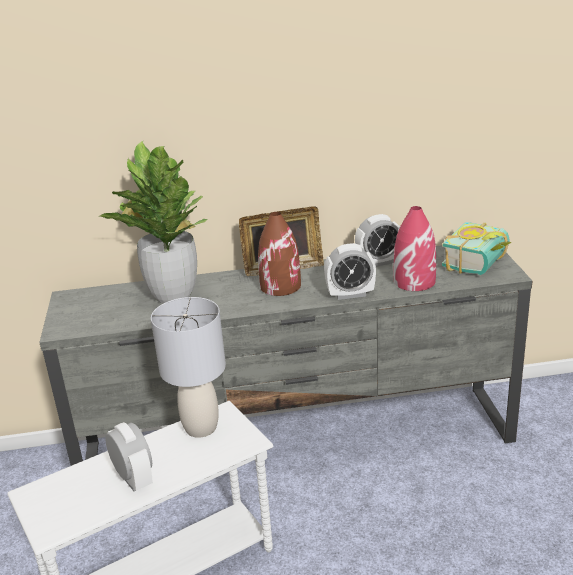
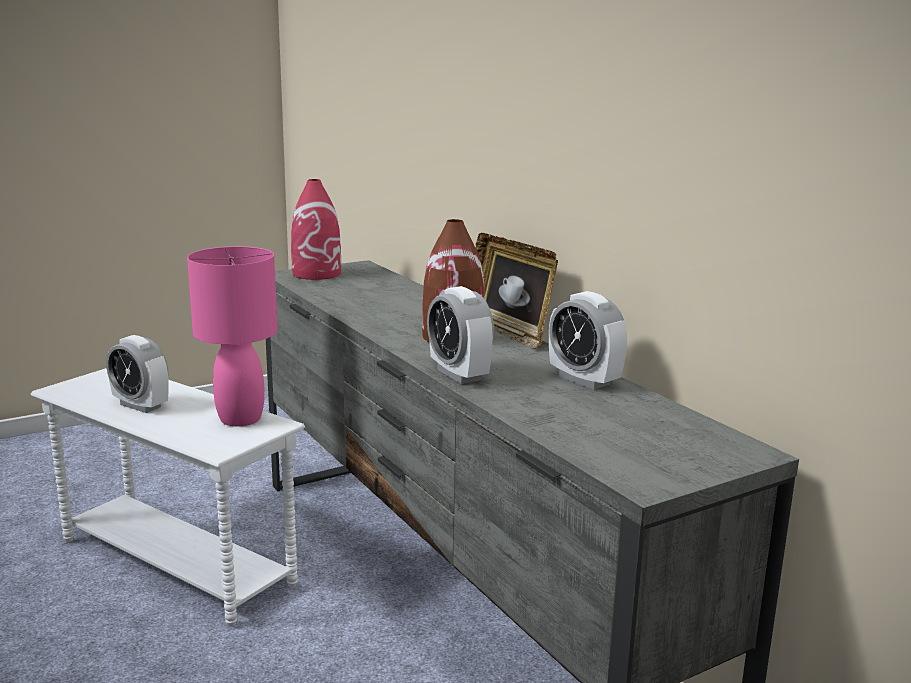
camera: 65 degrees right, 10 degrees down
potted plant [98,141,207,304] -> none
alarm clock [105,422,153,492] -> alarm clock turned 90 degrees clockwise [106,335,169,413]
grey table lamp [151,297,226,438] -> pink table lamp [187,246,278,426]
red vase [394,206,436,291] -> red vase moved to [291,179,341,280]
book [442,222,512,275] -> none

